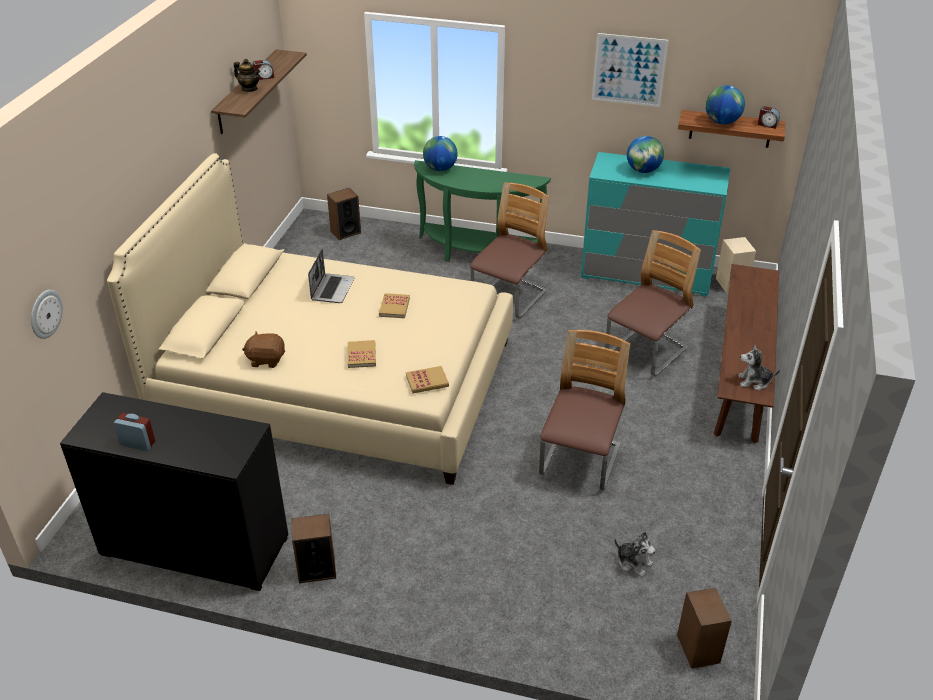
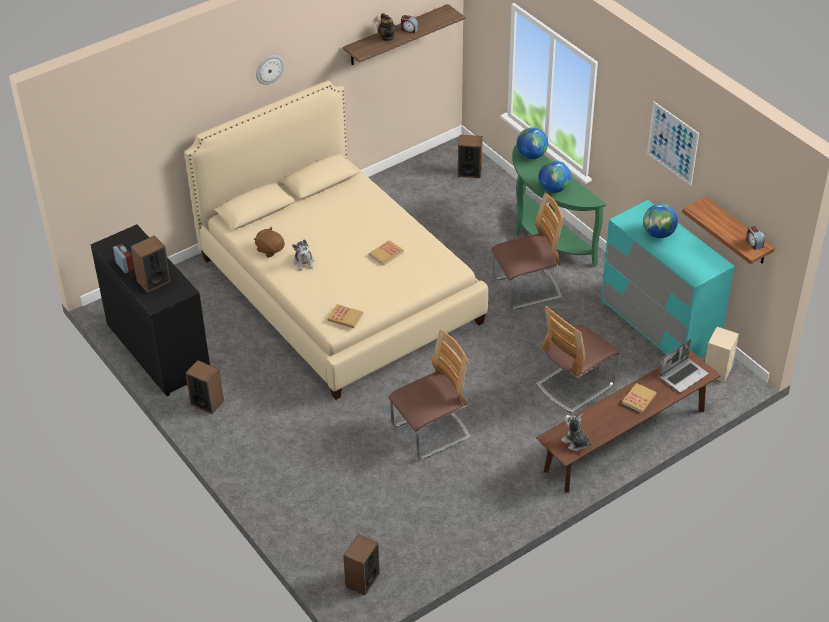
camera: 40 degrees right, 5 degrees up
wall clock [31,290,63,339] -> wall clock moved to [256,55,284,85]
laptop [308,249,355,303] -> laptop moved to [659,339,708,393]
book [348,340,376,368] -> book moved to [622,383,657,413]
chair [605,230,701,376] -> chair turned 150 degrees clockwise [536,306,619,414]
plush toy [614,532,656,577] -> plush toy moved to [292,239,314,271]
globe [706,85,745,125] -> globe moved to [538,160,571,193]
none -> speaker [130,235,171,293]

